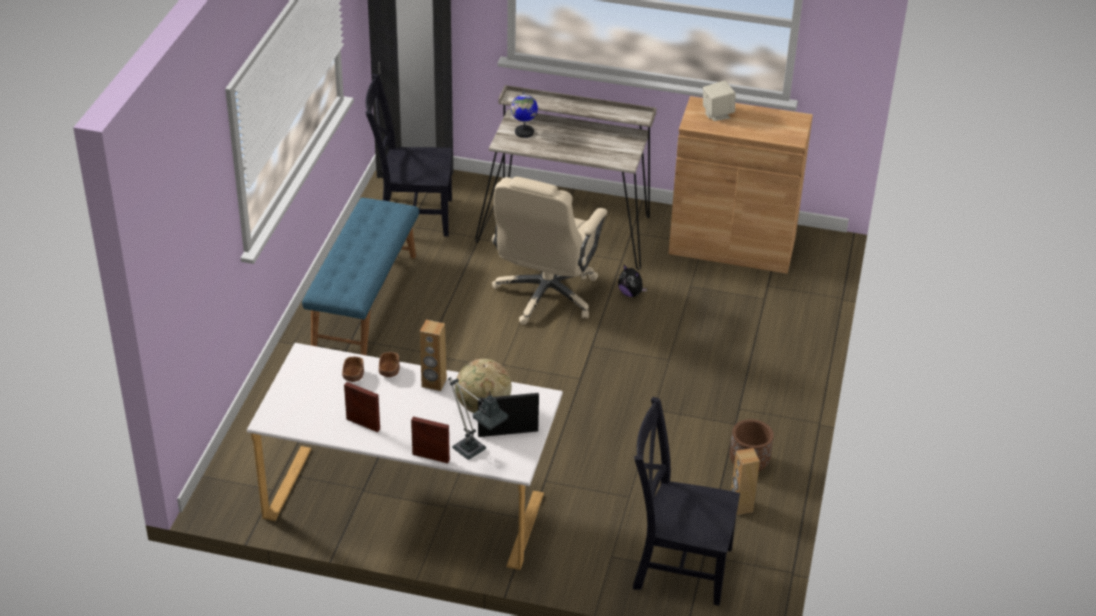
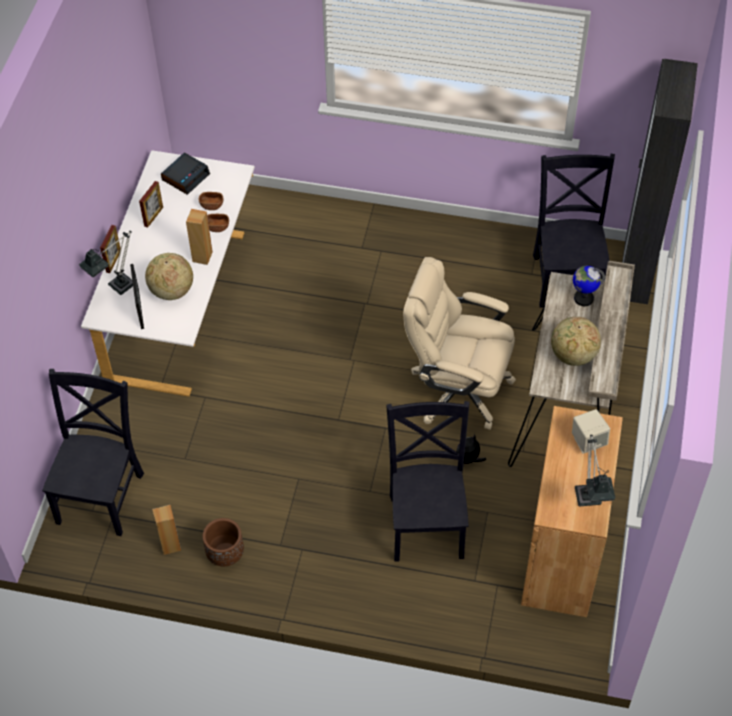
camera: 90 degrees right, 15 degrees up
blue bench [302,198,419,356] -> none
none -> alarm clock [161,153,210,195]
none -> black chair [386,401,470,562]
none -> globe [551,317,601,366]
none -> table lamp [575,434,615,506]

